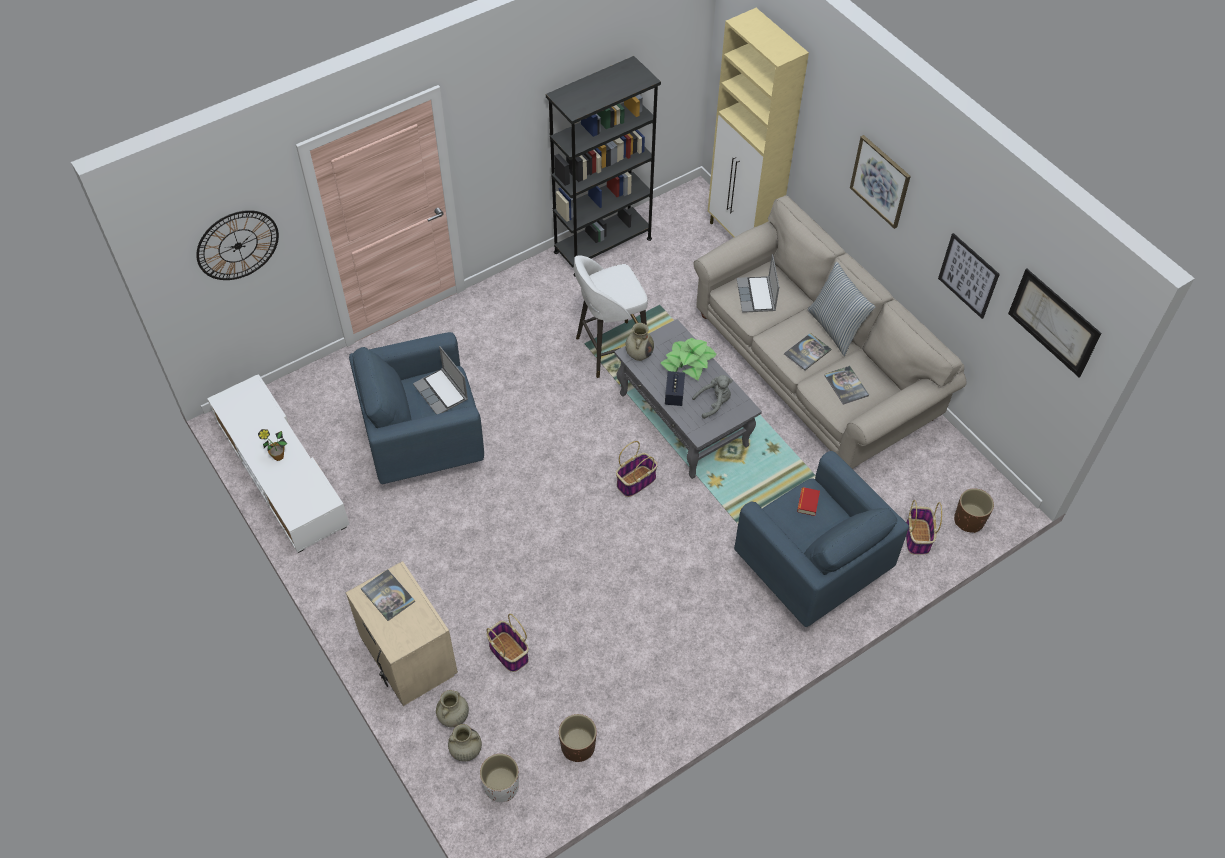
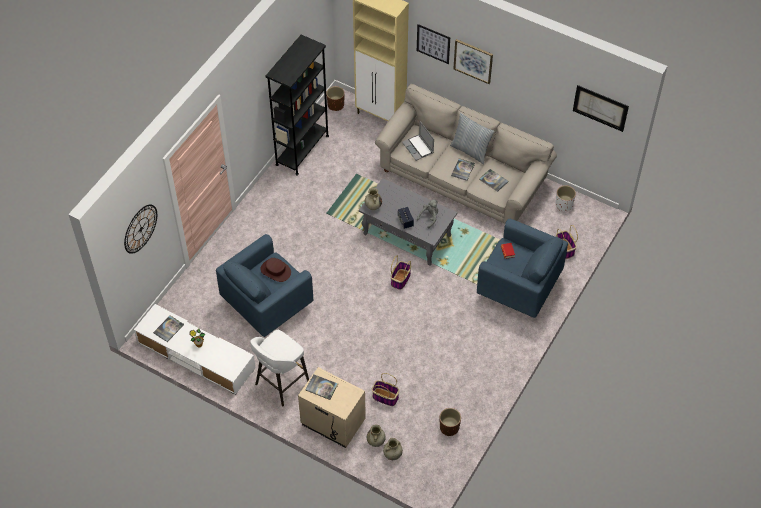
camera: 25 degrees left, 0 degrees up
laptop [413,346,468,414] -> brown hat [260,258,291,282]
white planter [480,754,519,802] -> white planter moved to [556,185,576,211]
white stool [574,255,648,378] -> white stool moved to [250,330,309,407]
potted plant [661,338,717,381] -> none
picture [938,233,1000,319] -> picture moved to [417,24,450,64]
brown planter [954,488,994,533] -> brown planter moved to [326,86,345,111]
none -> book [153,316,184,342]

